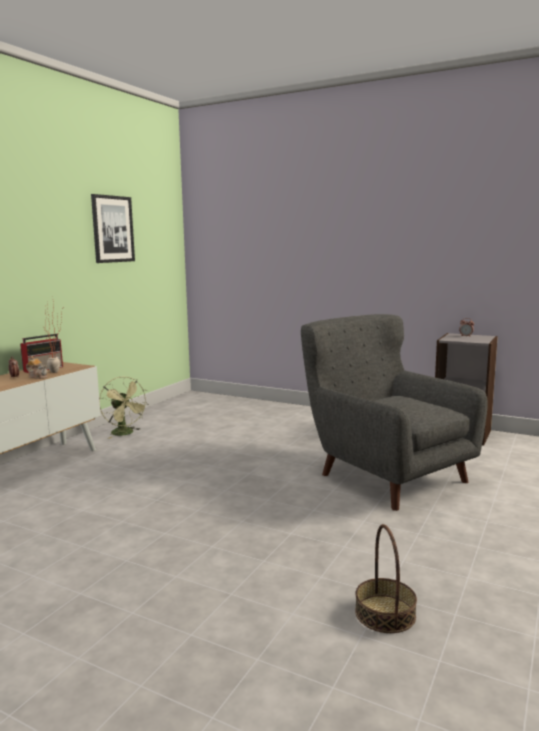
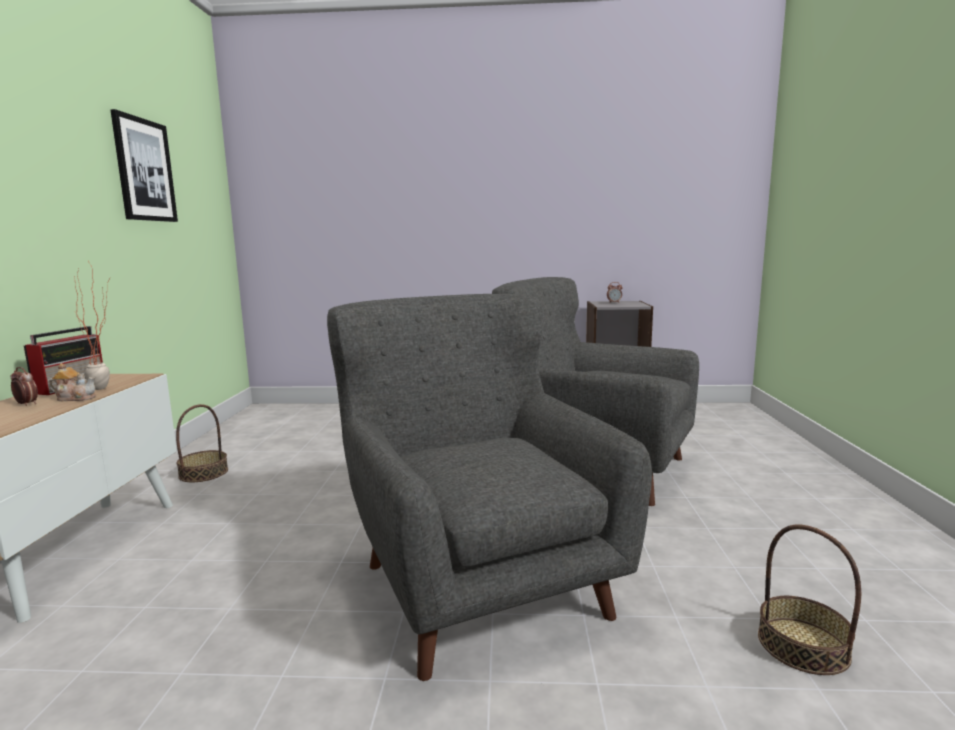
camera: 25 degrees left, 0 degrees up
green fan [99,376,149,439] -> basket [176,404,228,482]
none -> grey armchair [327,294,652,681]

